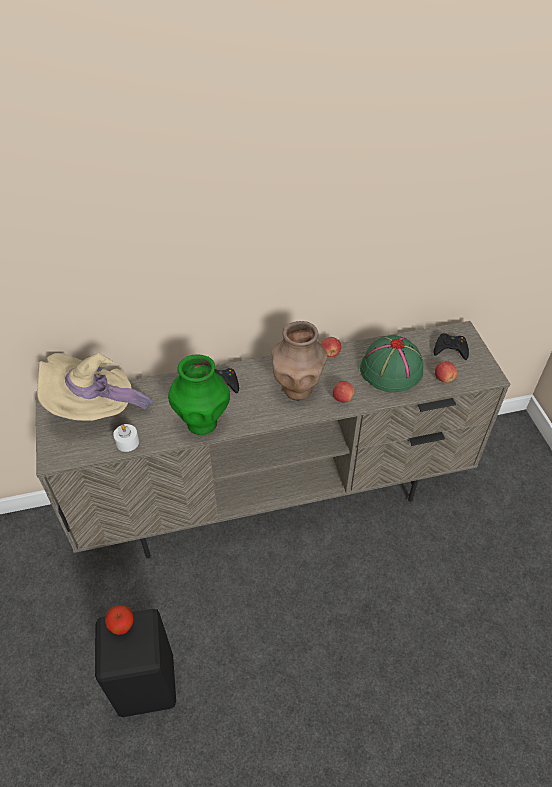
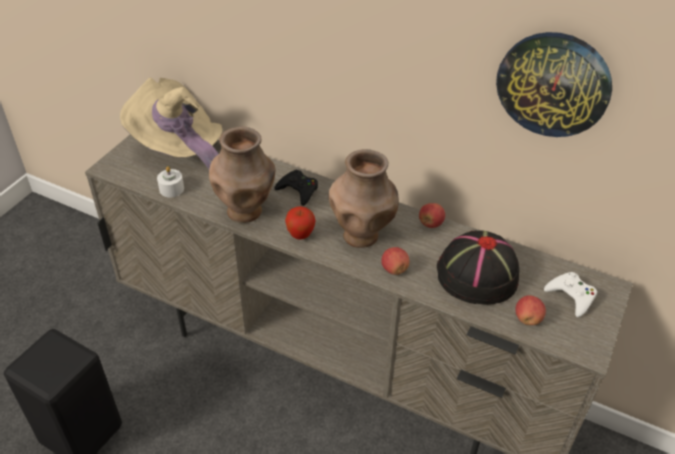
camera: 40 degrees right, 5 degrees down
apple [105,605,133,635] -> apple moved to [285,206,316,240]
green vase [168,354,230,435] -> brown vase [209,126,275,223]
green hat [360,335,423,393] -> black hat [437,230,519,305]
black game controller [434,333,469,360] -> white game controller [544,272,597,317]
none -> wall clock [496,32,612,137]

